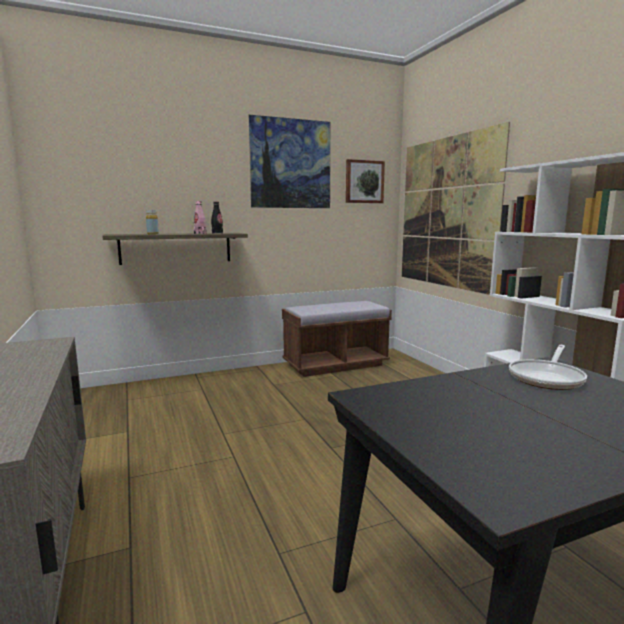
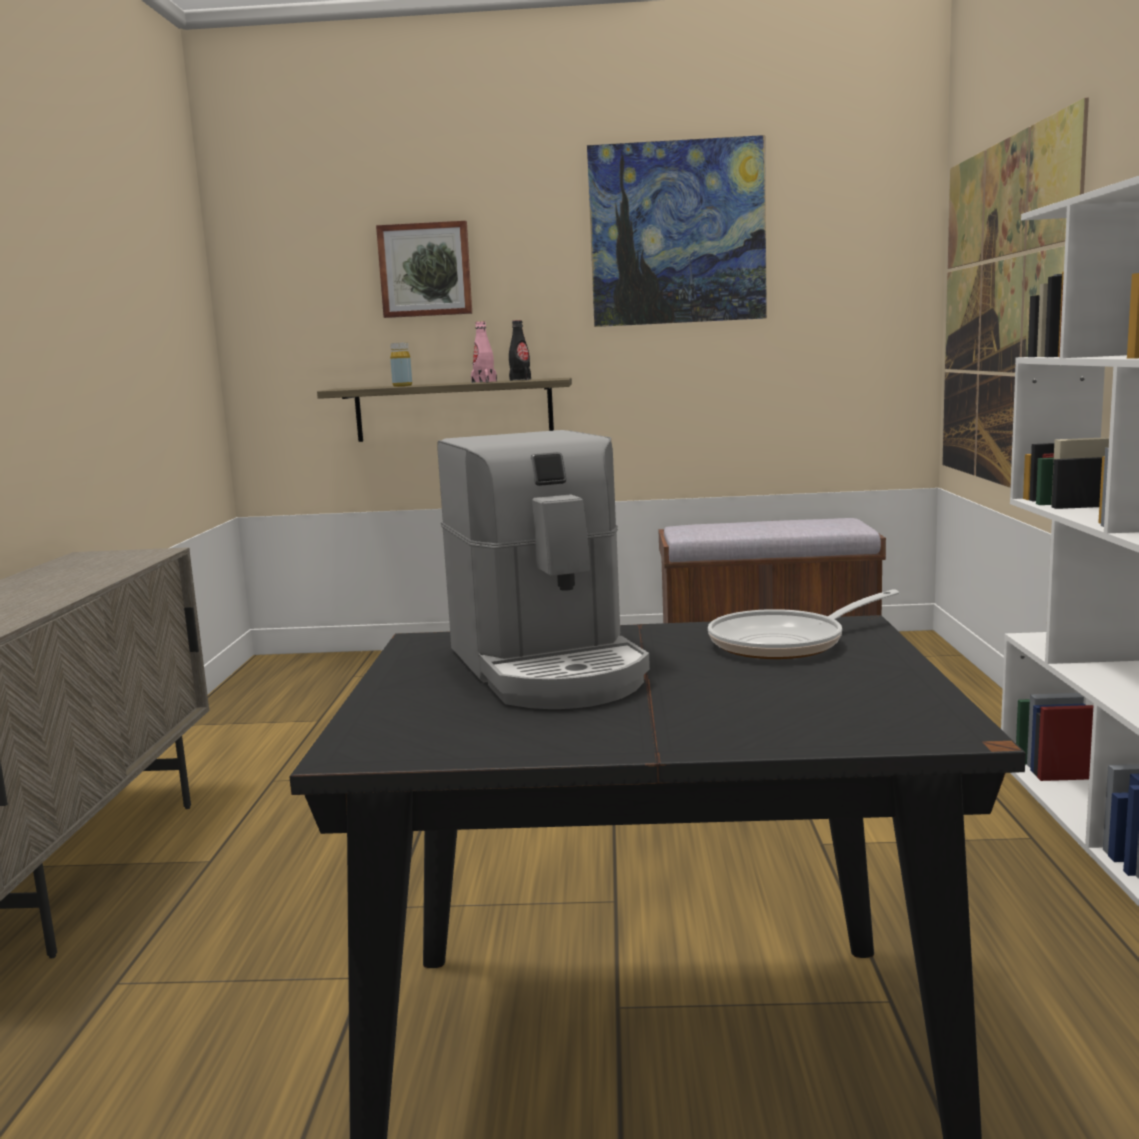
camera: 25 degrees right, 0 degrees up
picture [346,159,385,203] -> picture moved to [376,221,472,318]
none -> coffee machine [438,430,650,709]

